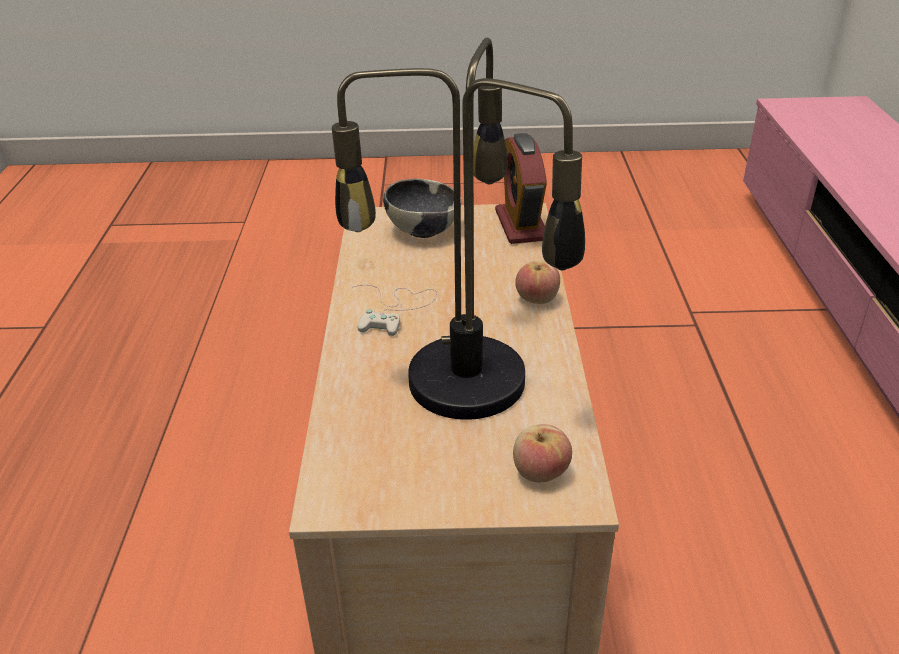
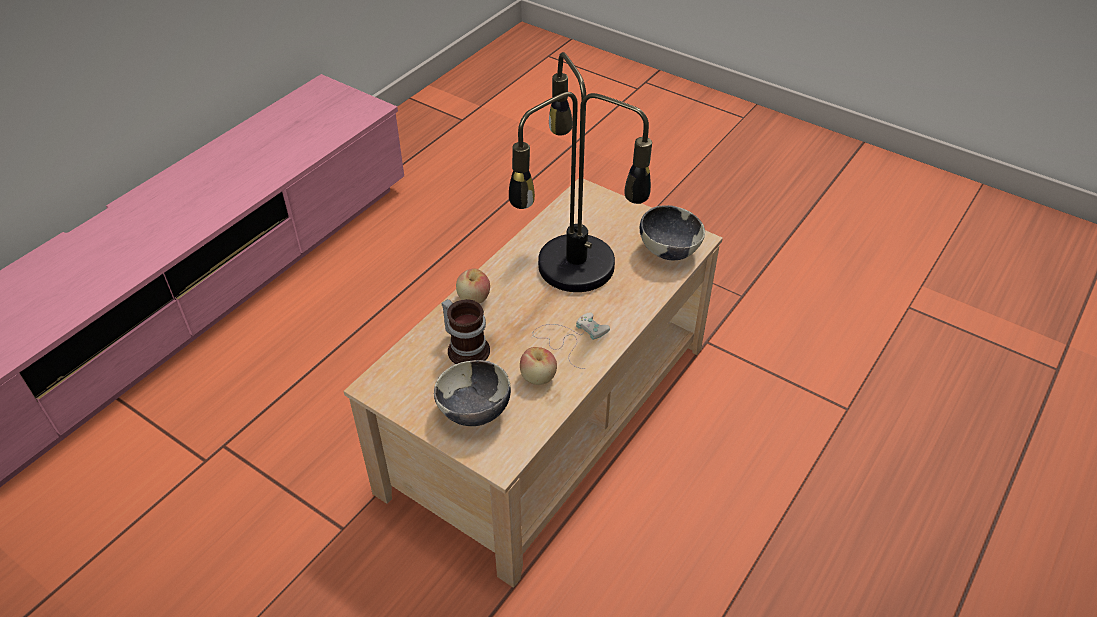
camera: 145 degrees left, 10 degrees up
alarm clock [495,133,547,244] -> none
apple [513,424,572,482] -> apple moved to [520,347,557,385]
none -> mug [441,299,490,364]
none -> bowl [640,205,705,260]

